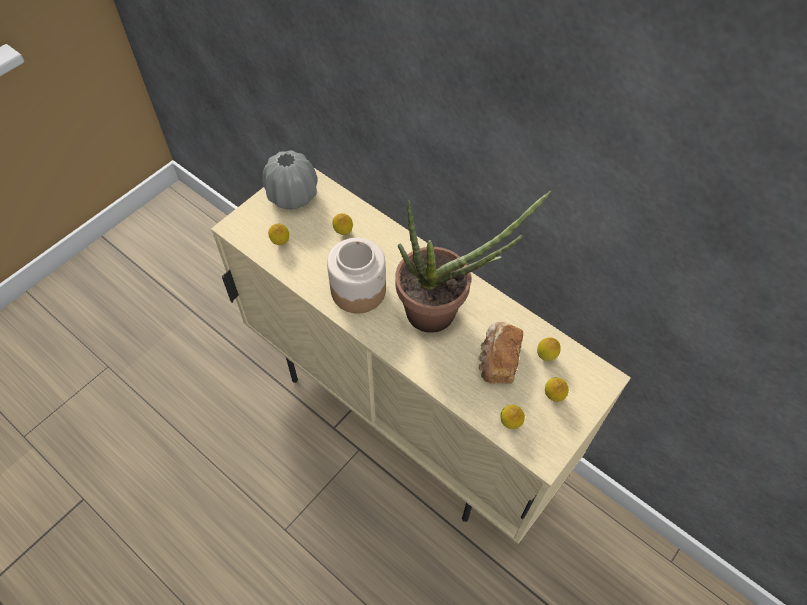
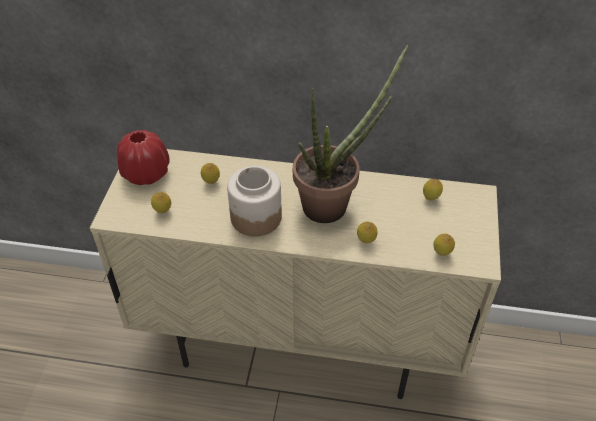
camera: 30 degrees left, 10 degrees down
grey vase [263,150,317,209] -> red vase [117,130,170,185]
bread [478,322,523,384] -> none
lemon [545,378,569,402] -> lemon moved to [357,221,378,243]

